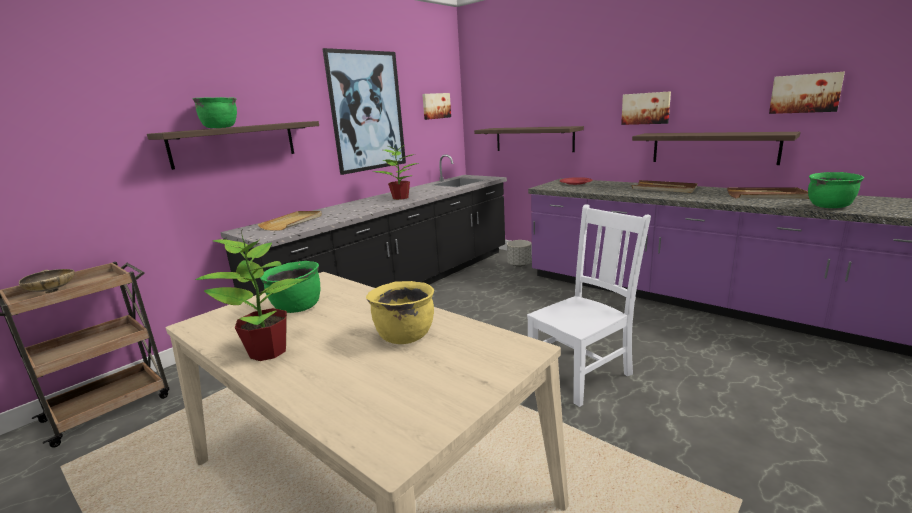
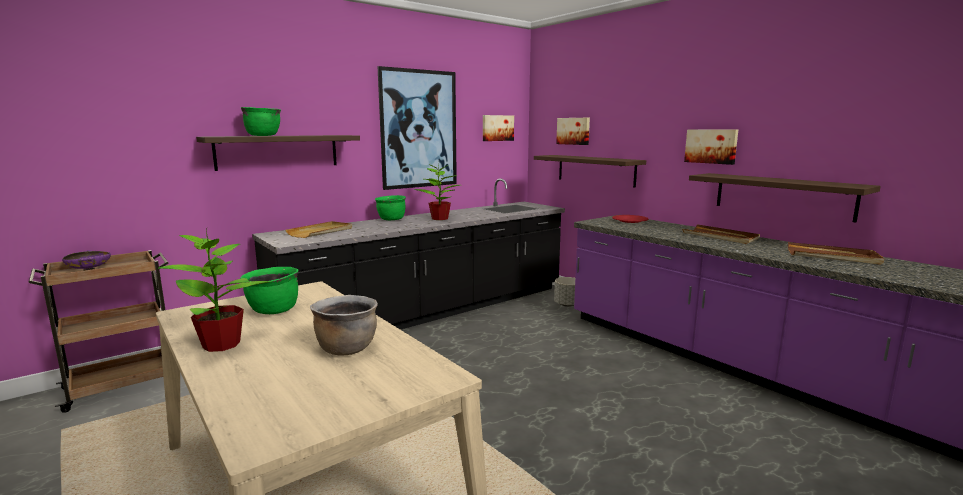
camera: 10 degrees right, 5 degrees down
beige bowl [19,269,75,293] -> purple bowl [62,250,111,271]
yellow cooking pot [366,281,434,344] -> brown cooking pot [310,295,378,355]
white chair [527,204,651,407] -> none
picture [769,72,845,114] -> picture moved to [556,118,590,145]
green cooking pot [808,172,864,208] -> green cooking pot moved to [375,195,406,220]

